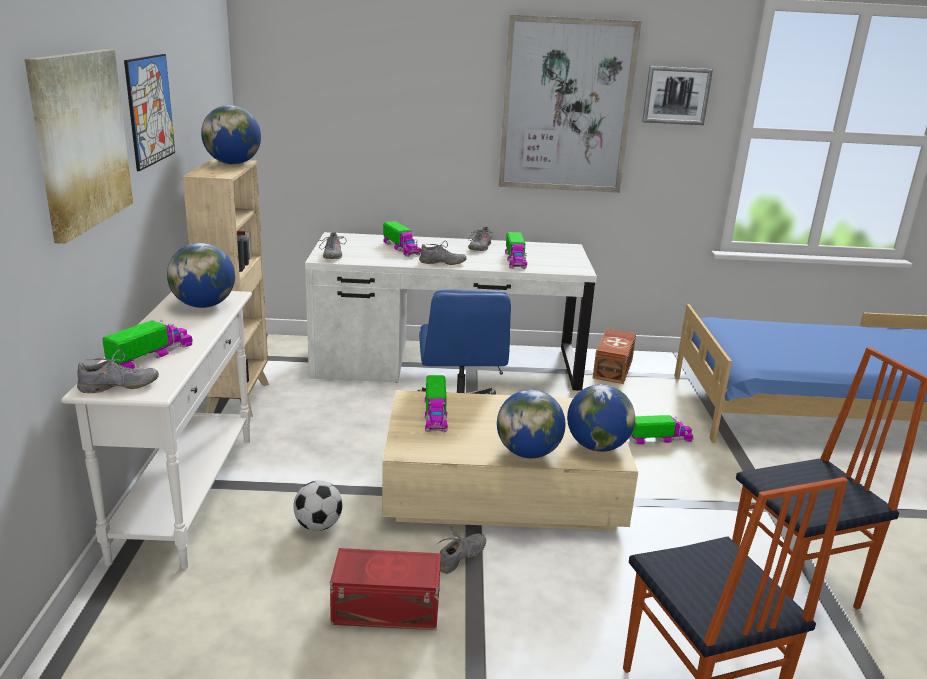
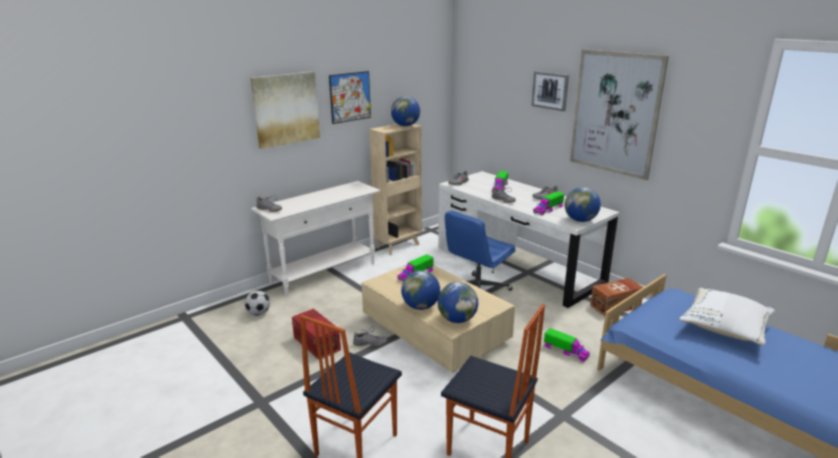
camera: 50 degrees right, 0 degrees up
toy truck [102,320,193,369] -> none
globe [167,243,235,308] -> globe moved to [565,187,601,222]
football [293,480,342,531] -> football moved to [245,290,270,316]
picture [642,66,713,125] -> picture moved to [532,71,569,111]
none -> white pillow [679,288,775,345]

